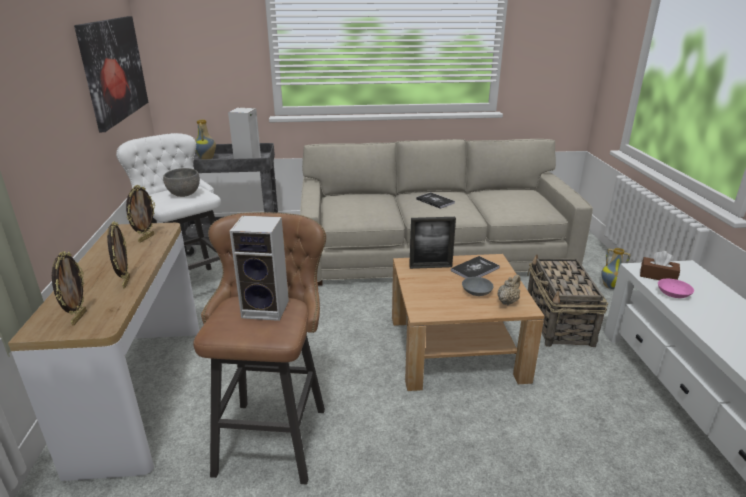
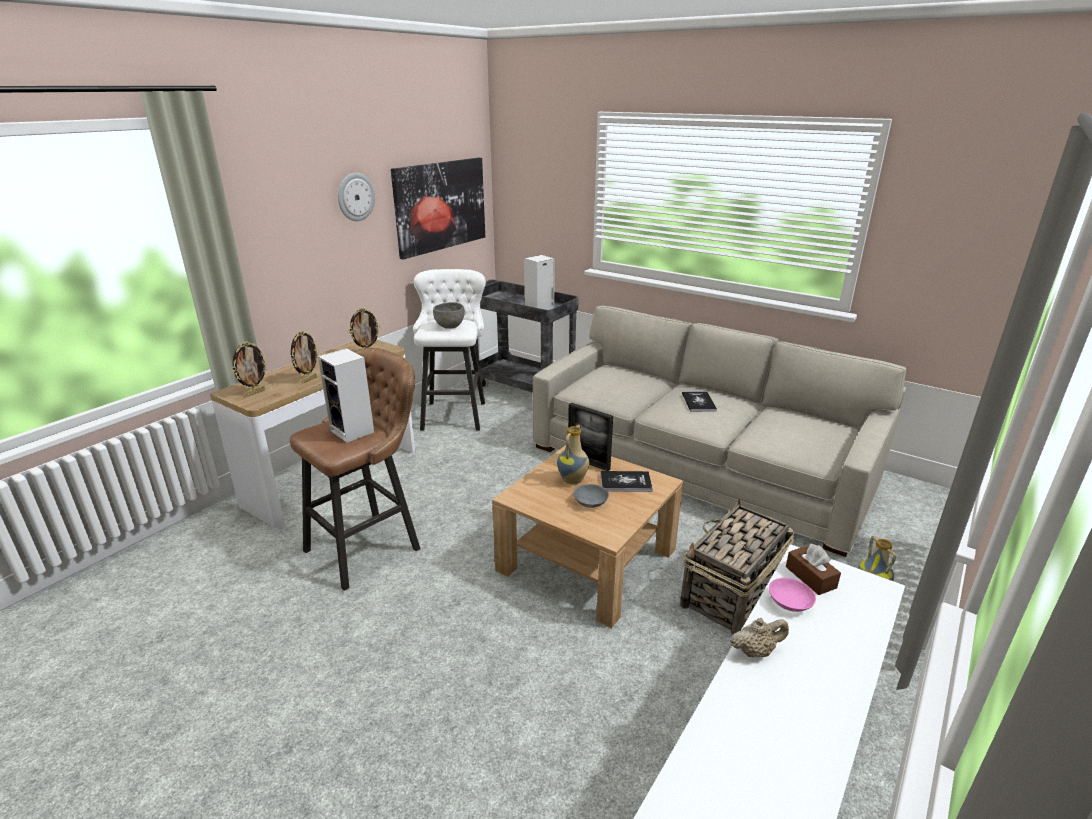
camera: 40 degrees right, 0 degrees up
vase [195,119,216,160] -> vase moved to [557,425,589,484]
beige teapot [497,274,520,306] -> beige teapot moved to [730,618,789,657]
none -> wall clock [338,173,375,221]

